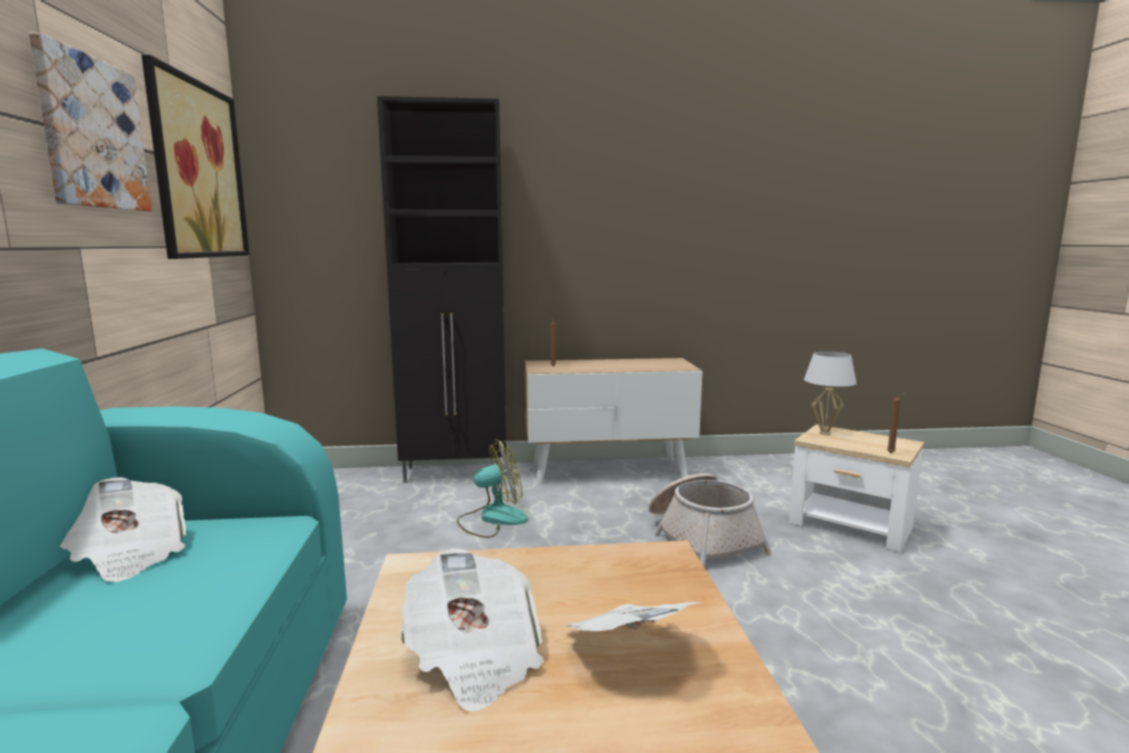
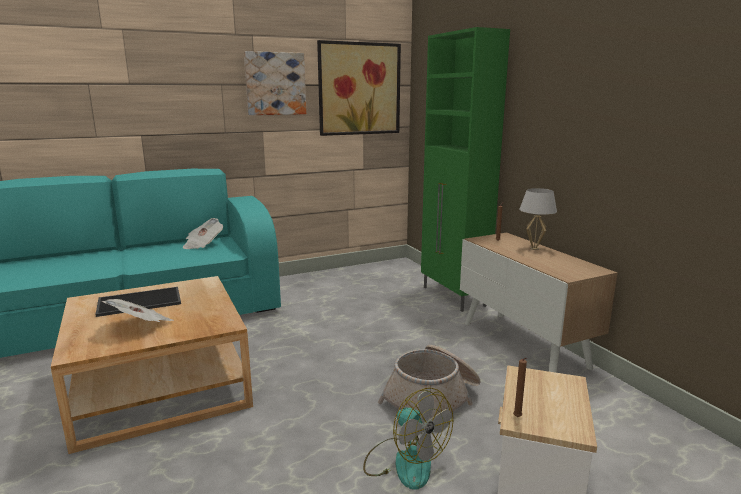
camera: 70 degrees right, 5 degrees up
black cabinet [377,96,506,483] -> green cabinet [421,27,510,312]
newspaper [400,548,544,712] -> tray [96,287,181,317]
fan [457,439,528,538] -> fan moved to [363,388,453,490]
white table lamp [804,351,857,435] -> white table lamp moved to [519,188,557,250]

